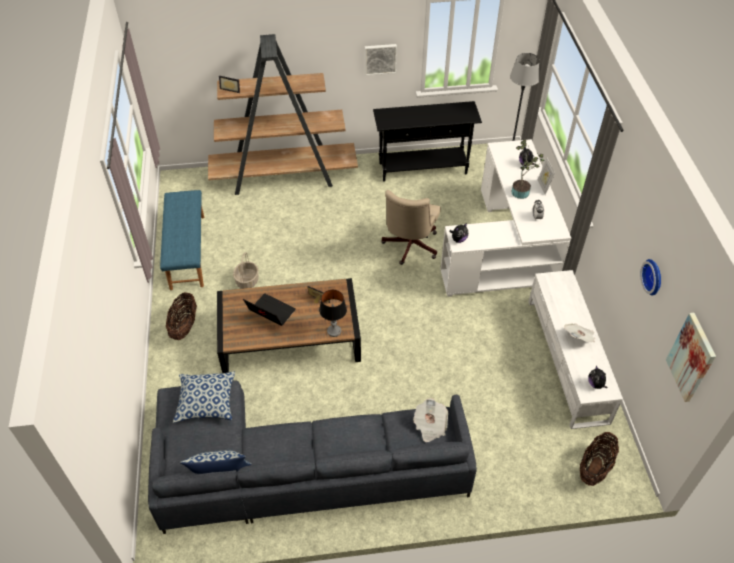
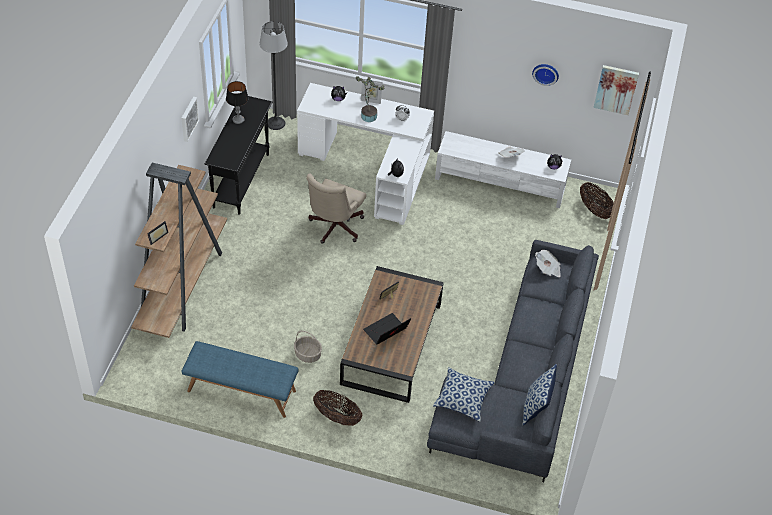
camera: 70 degrees left, 0 degrees up
table lamp [319,290,347,337] -> table lamp moved to [226,81,249,124]
beige office chair [381,190,441,265] -> beige office chair turned 75 degrees clockwise [306,173,366,244]

